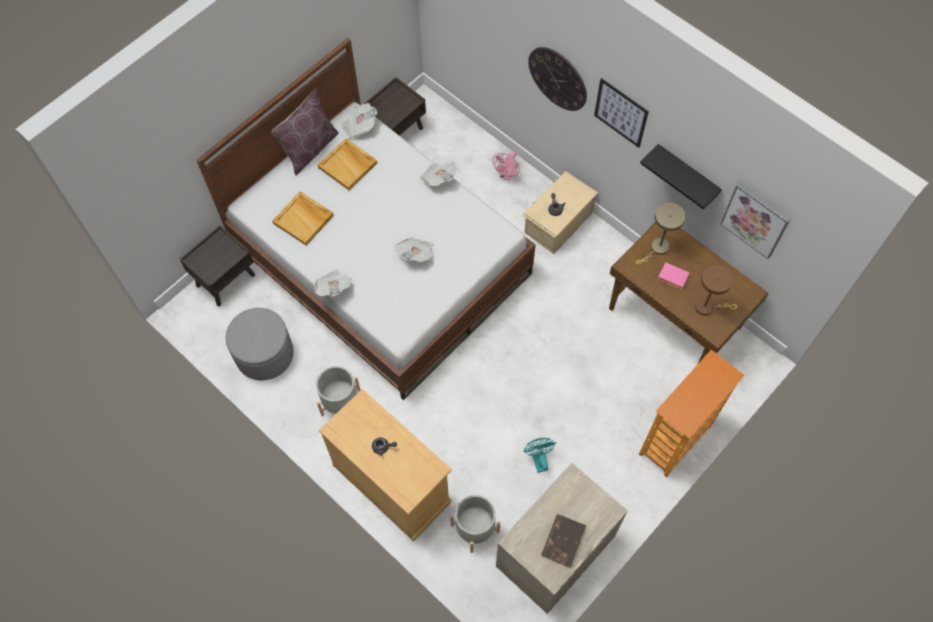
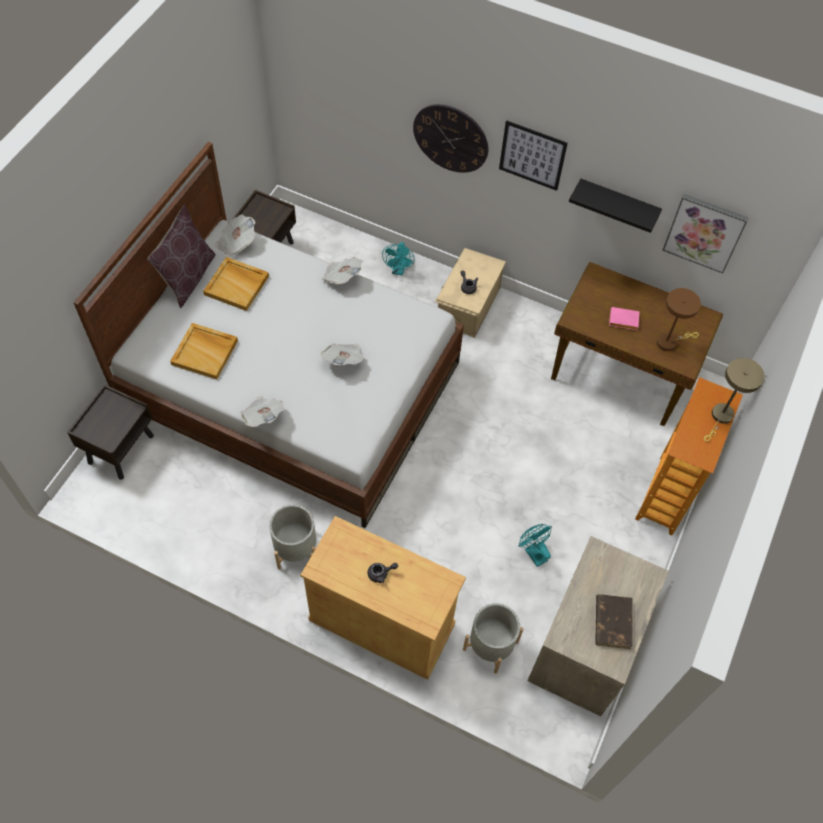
camera: 20 degrees left, 5 degrees down
grey ottoman [226,308,294,380] -> none
pink fan [492,151,520,181] -> turquoise fan [382,242,414,276]
beige table lamp [636,203,685,264] -> beige table lamp moved to [704,358,765,441]

